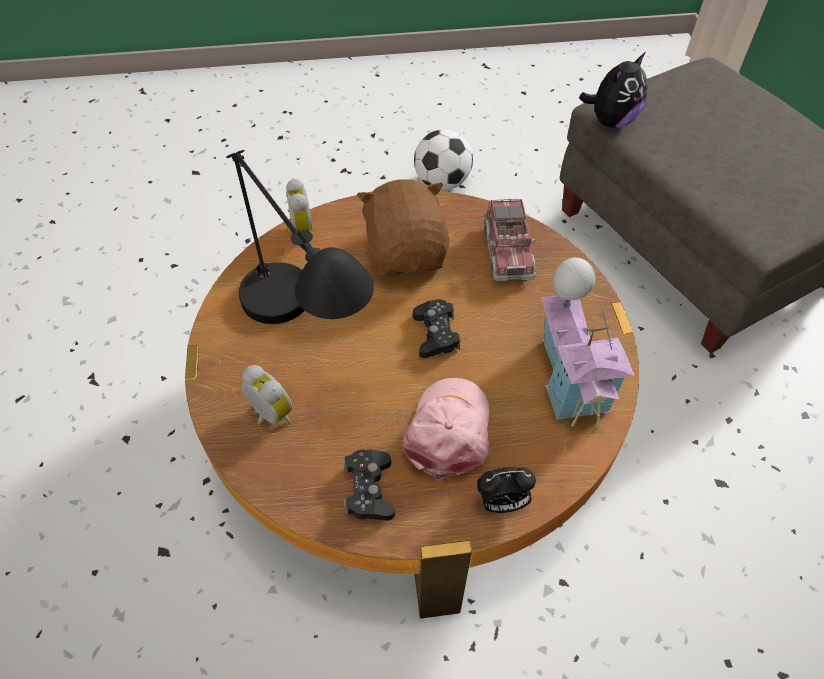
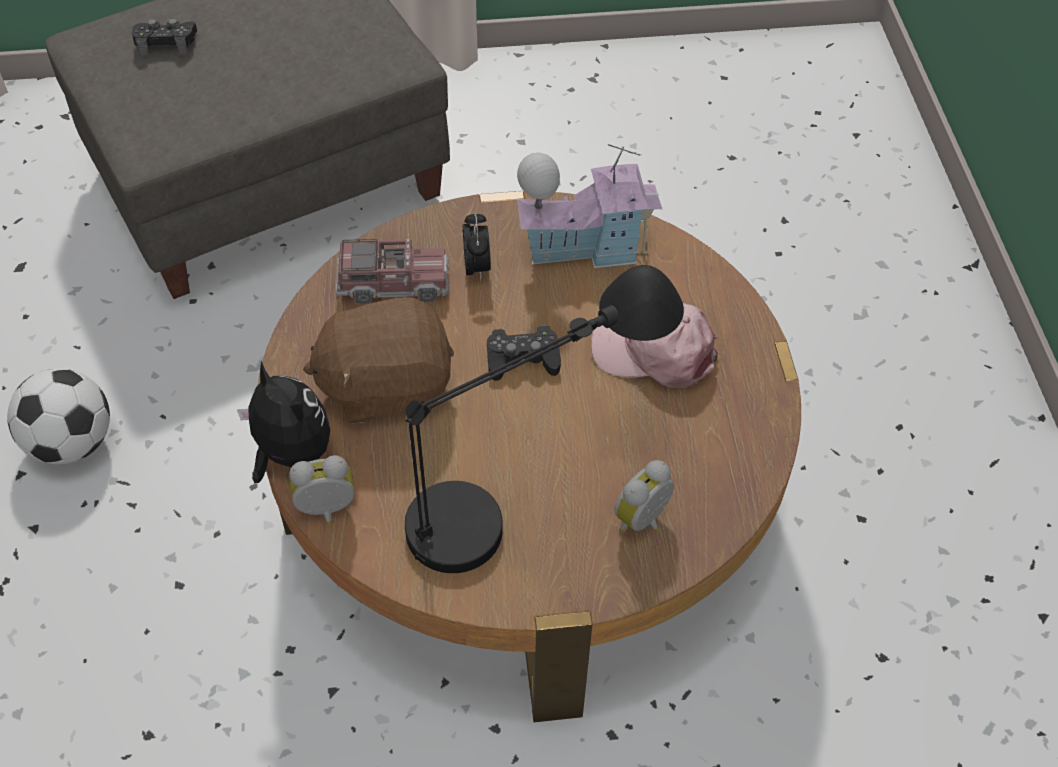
camera: 90 degrees left, 0 degrees up
black game controller [344,449,395,521] -> black game controller moved to [132,19,197,56]
alarm clock [477,467,536,513] -> alarm clock moved to [463,212,491,280]
plush toy [579,53,648,128] -> plush toy moved to [237,361,330,483]

